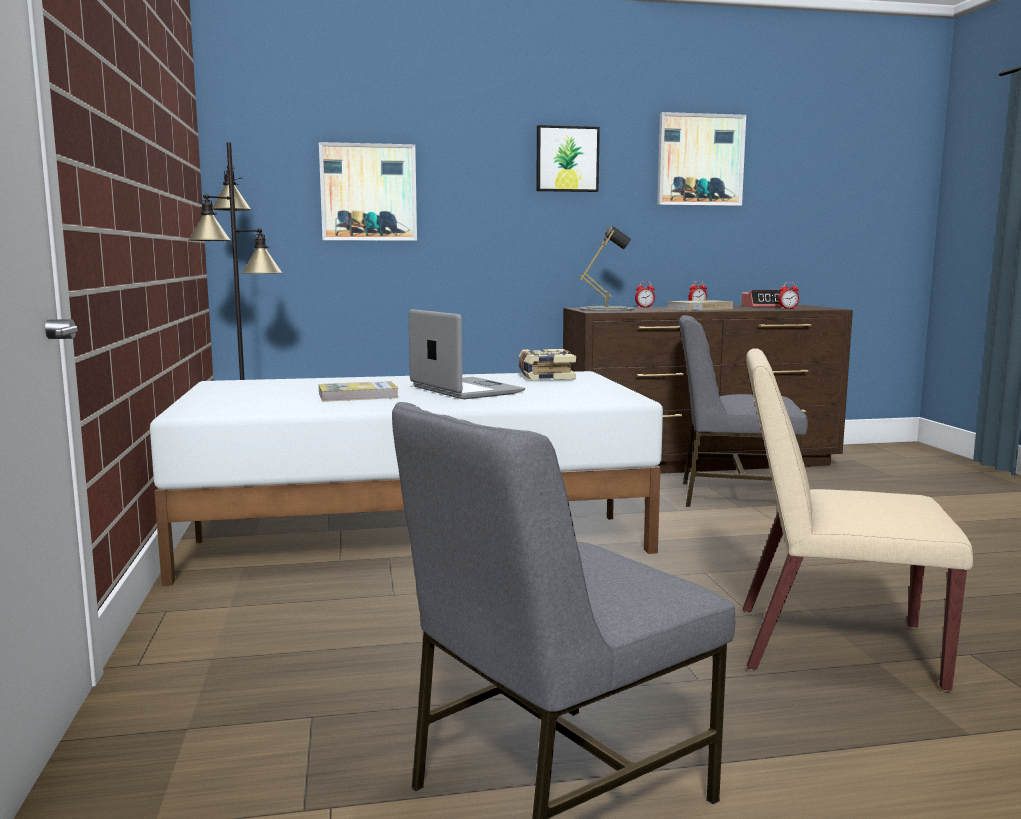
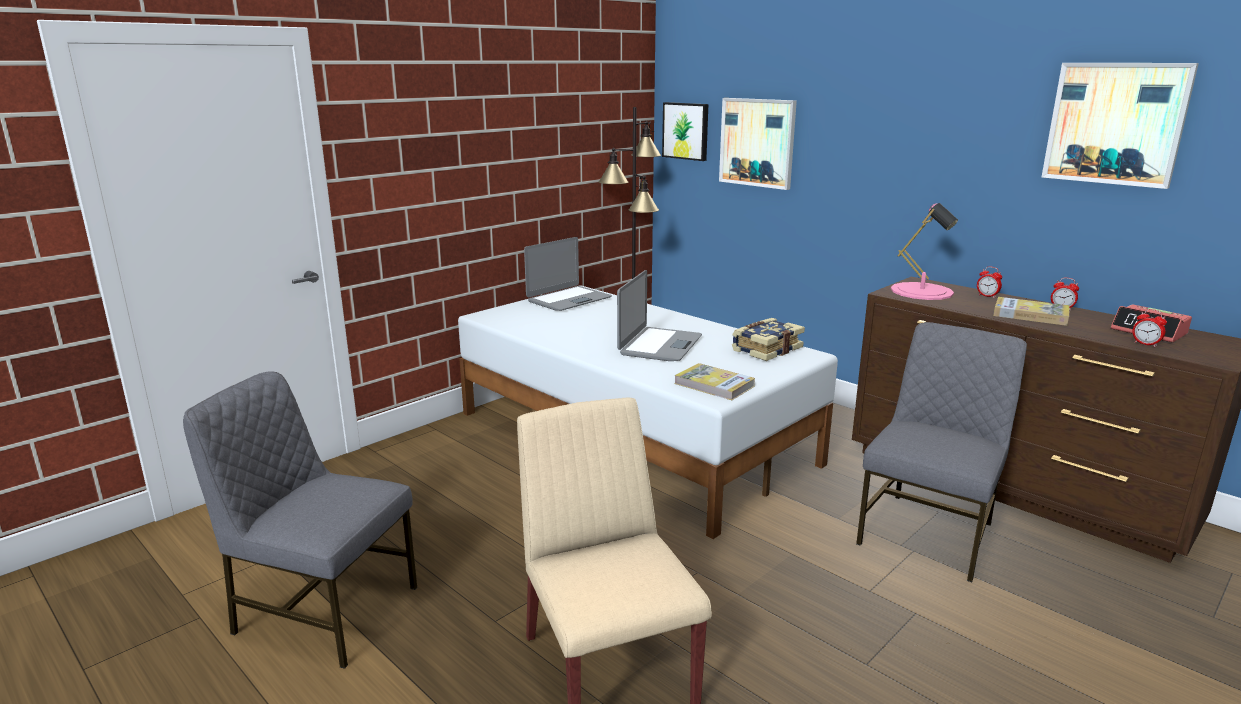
camera: 55 degrees right, 10 degrees up
book [319,381,399,402] -> book moved to [674,363,755,400]
picture [536,125,600,192] -> picture moved to [662,102,708,161]
grey table lamp [580,226,634,311] -> pink table lamp [891,203,958,300]
grey chair [679,315,808,507] -> grey chair turned 60 degrees clockwise [856,322,1027,582]
none -> laptop [524,237,612,311]

